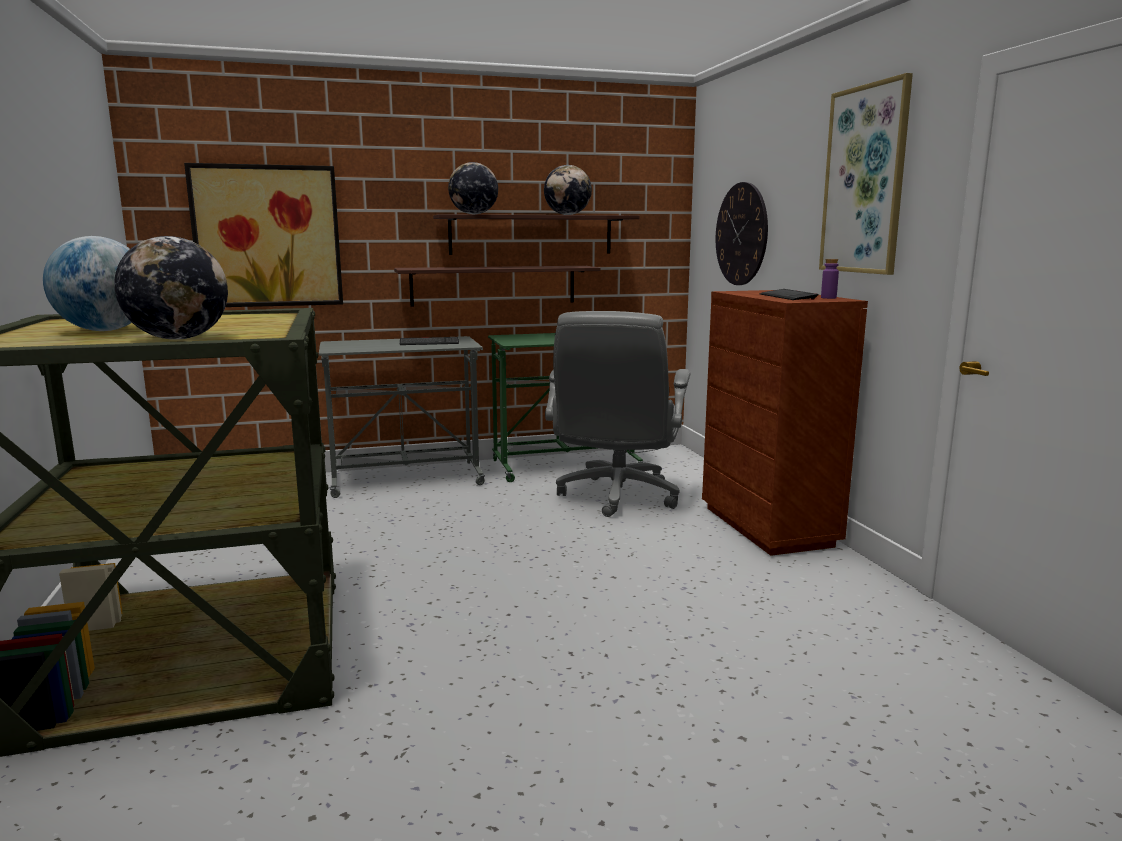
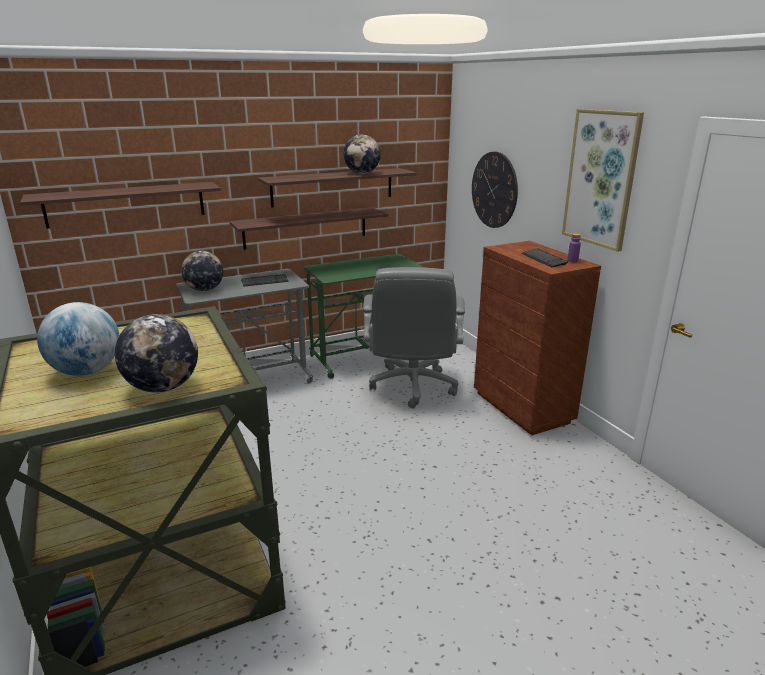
camera: 10 degrees left, 10 degrees up
picture [184,163,343,307] -> shelf [20,182,221,229]
globe [448,162,498,214] -> globe moved to [181,251,223,291]

